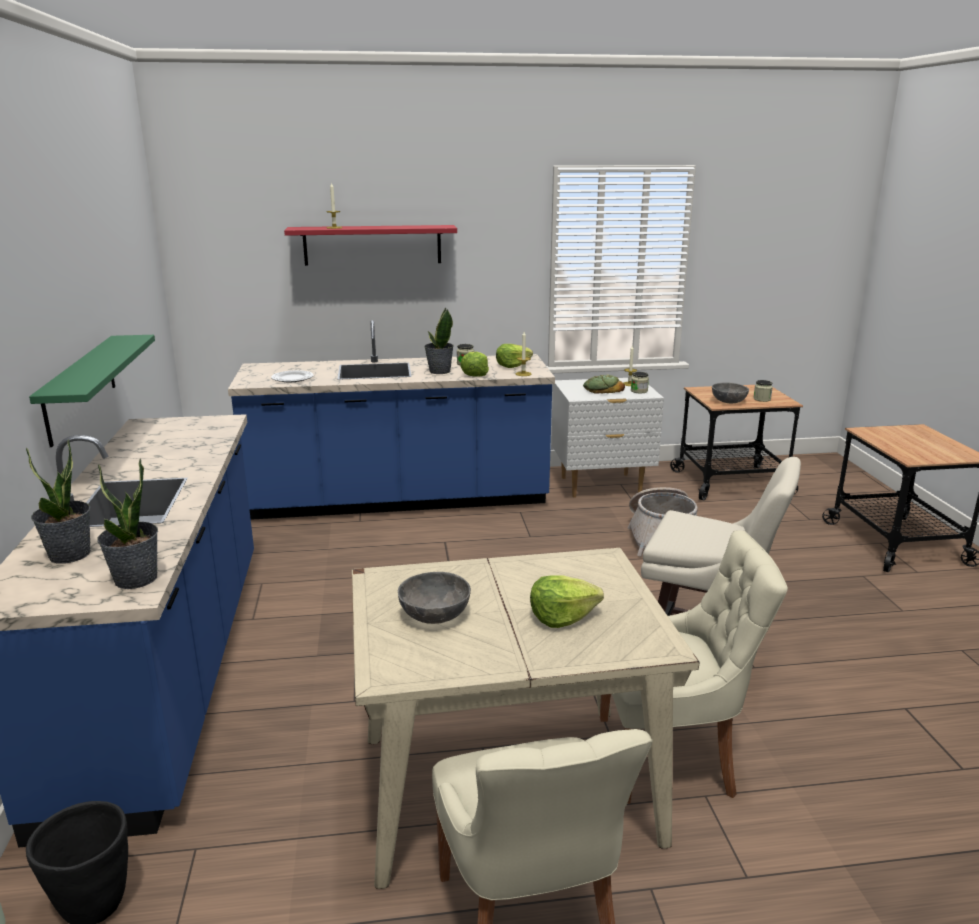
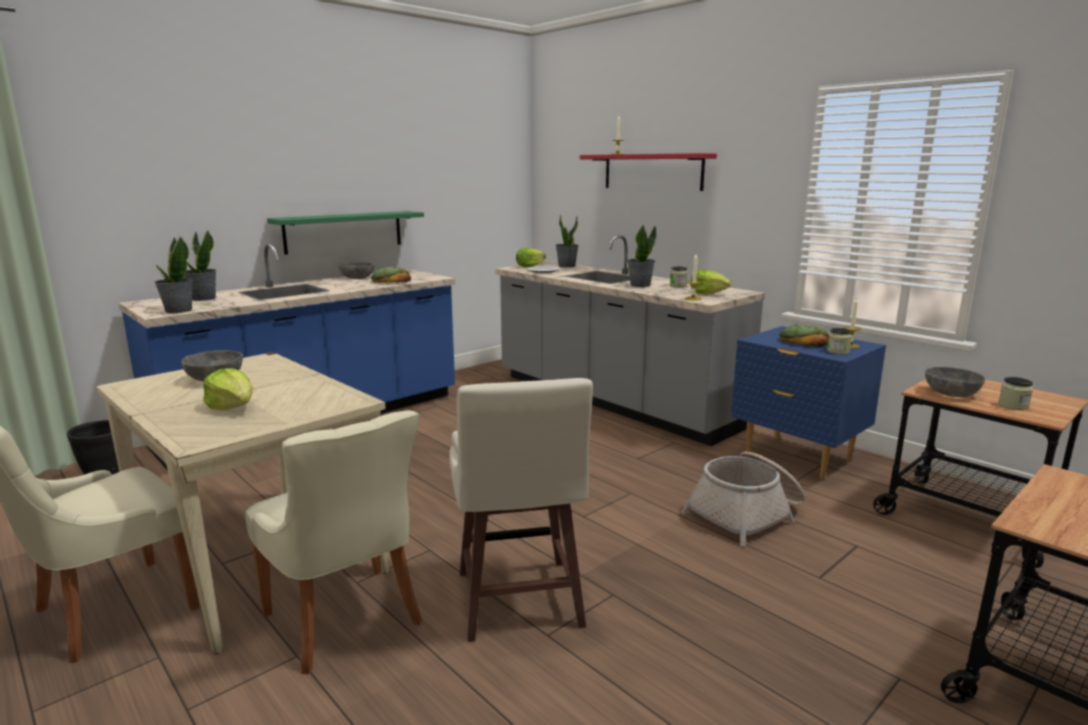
camera: 55 degrees right, 5 degrees down
blue counter [228,320,555,520] -> grey counter [495,235,765,446]
lettuce [460,352,489,377] -> lettuce moved to [516,248,546,267]
white nightstand [551,378,664,498] -> blue nightstand [731,326,886,479]
none -> grey bowl [338,262,374,279]
none -> bread [371,267,411,283]
none -> potted plant [556,215,579,267]

